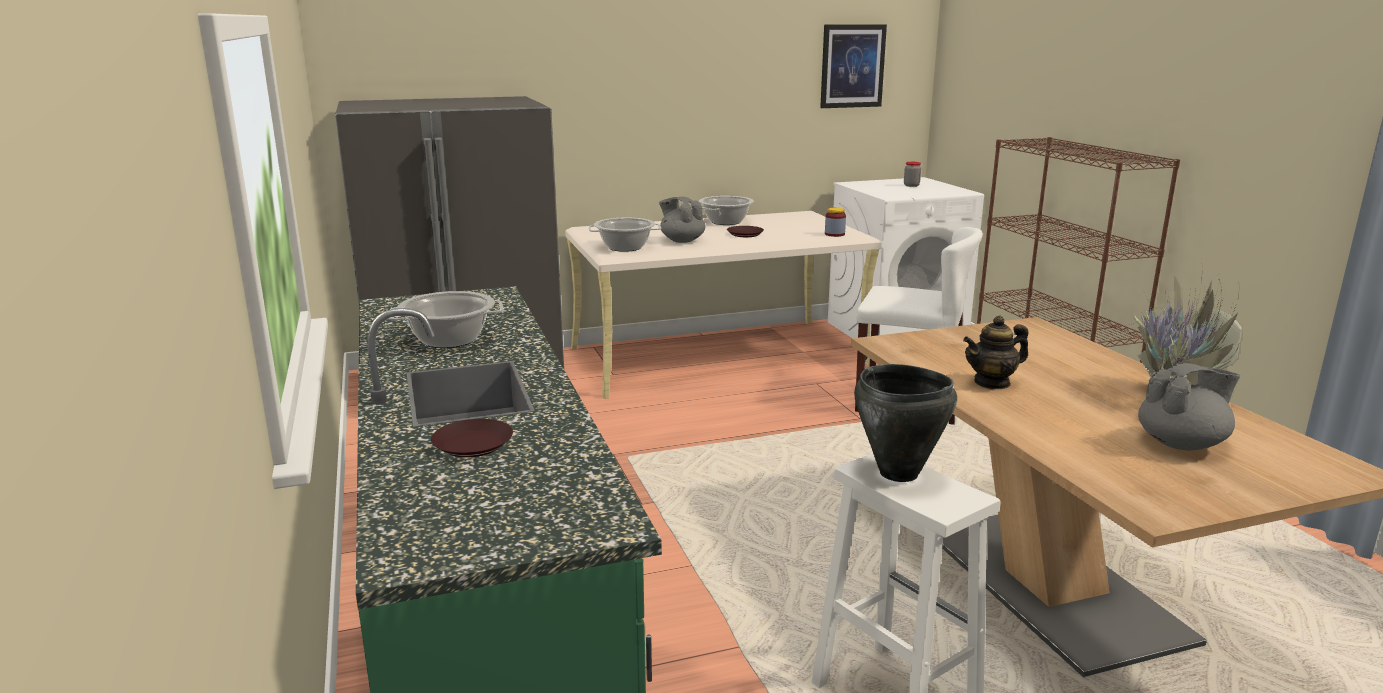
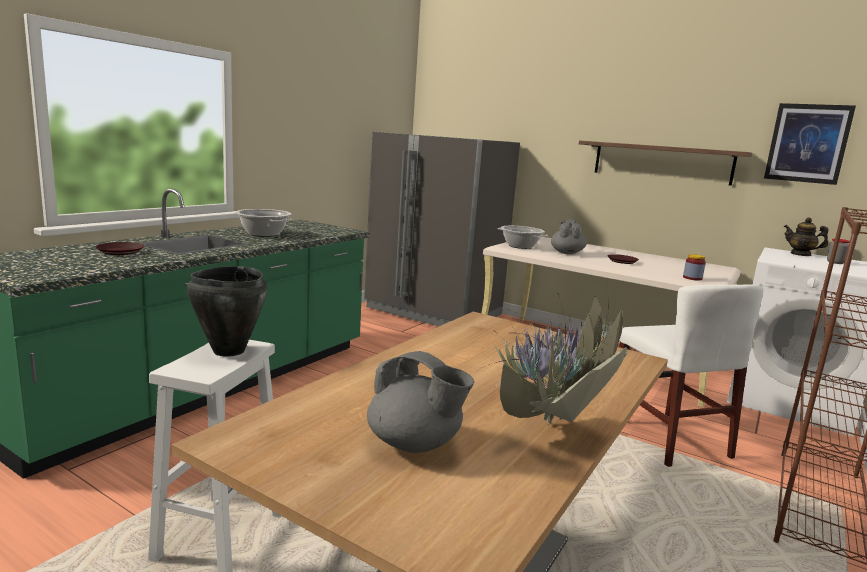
camera: 50 degrees right, 5 degrees down
cooking pot [699,196,754,225] -> none
teapot [963,316,1028,389] -> teapot moved to [784,218,829,256]
none -> shelf [579,141,752,186]

